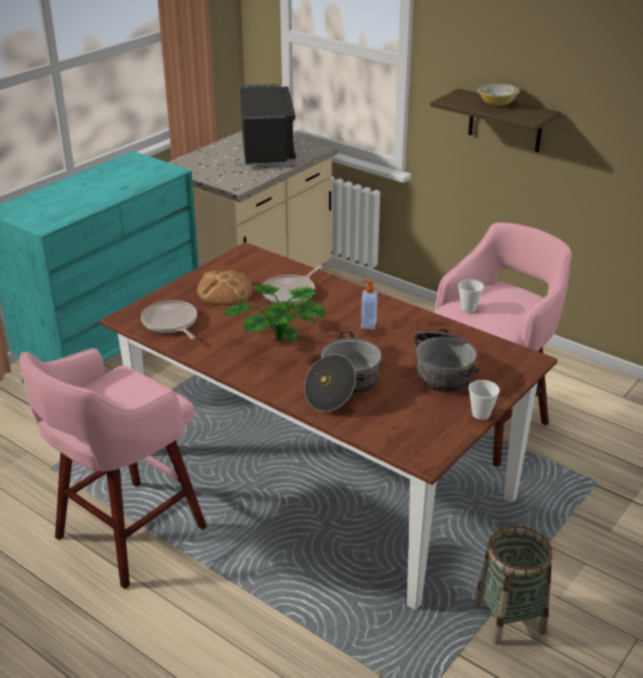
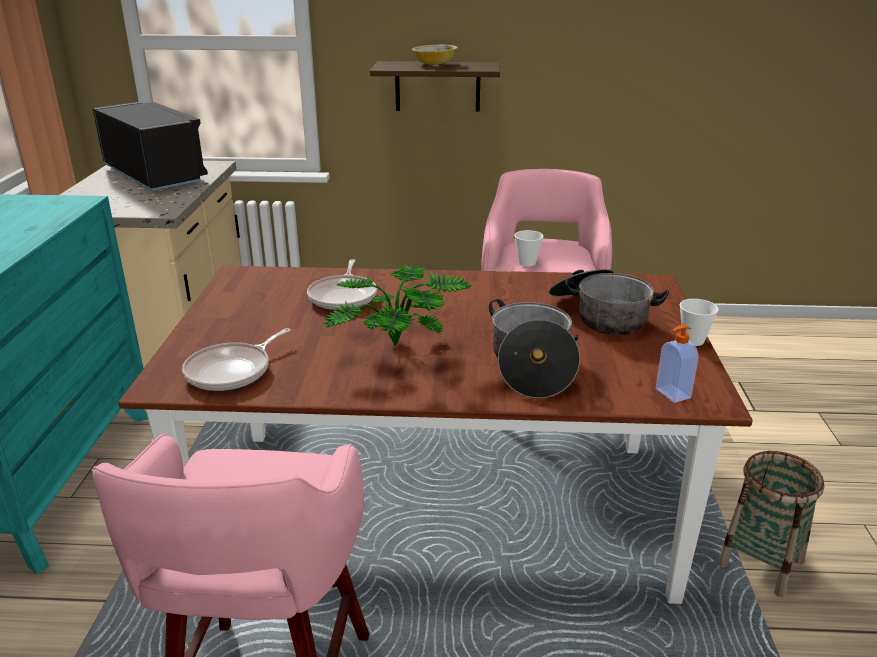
camera: 35 degrees left, 5 degrees down
frying pan [141,300,197,339] -> frying pan turned 75 degrees counterclockwise [182,328,291,391]
bread [197,270,253,305] -> none
soap dispenser [361,280,378,330] -> soap dispenser moved to [656,325,698,403]

